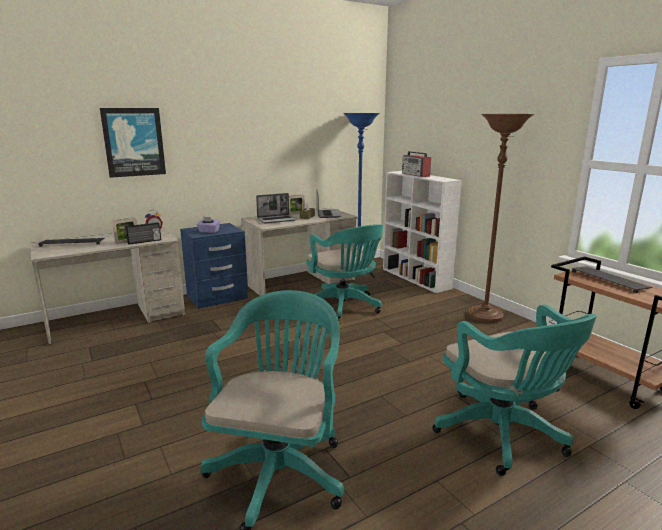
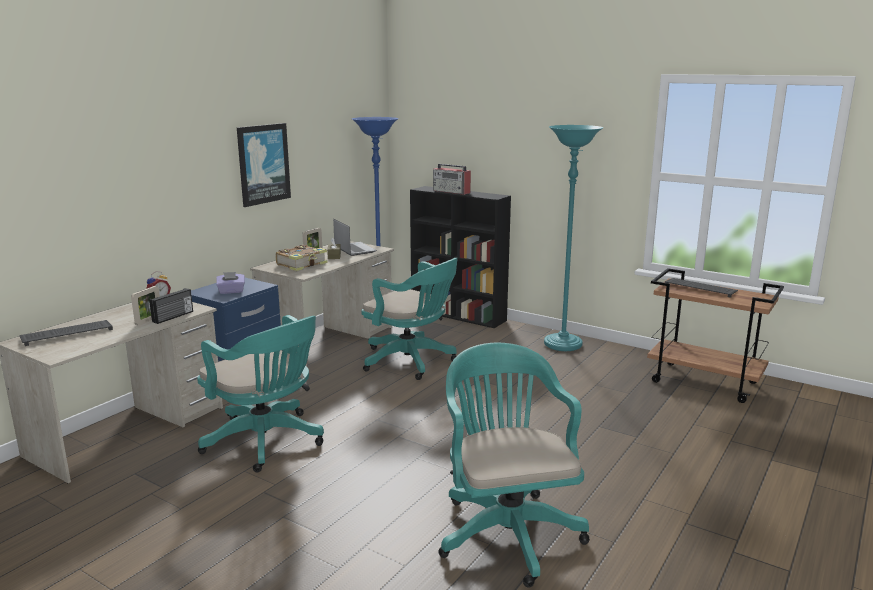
camera: 25 degrees left, 0 degrees up
picture [100,108,166,178] -> picture moved to [237,123,291,207]
laptop [256,193,297,223] -> book [276,245,327,271]
white bookcase [383,171,462,293] -> black bookcase [410,186,511,328]
turquoise office chair [432,304,597,476] -> turquoise office chair moved to [197,315,324,473]
brown floor lamp [467,114,534,323] -> turquoise floor lamp [544,125,603,351]

